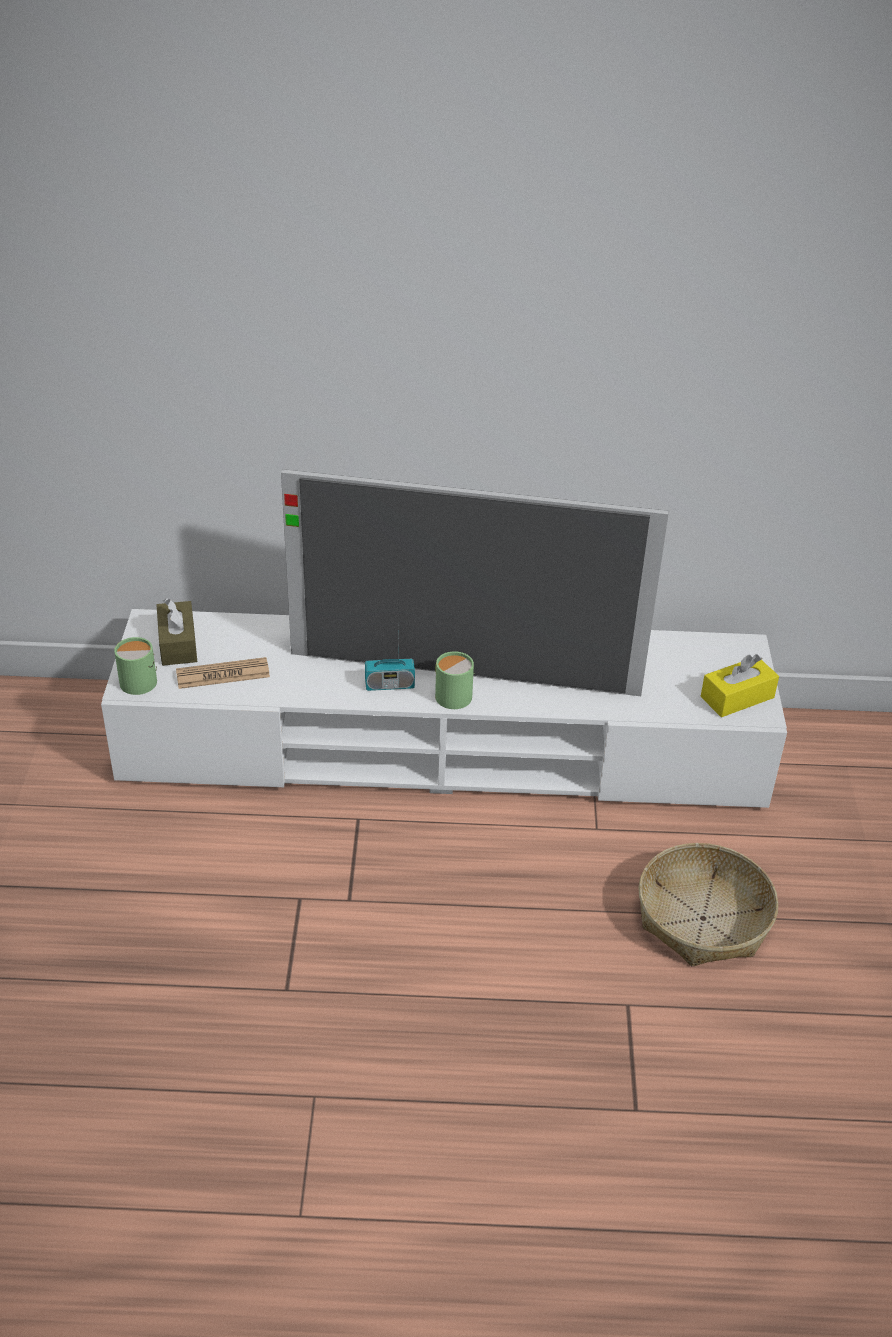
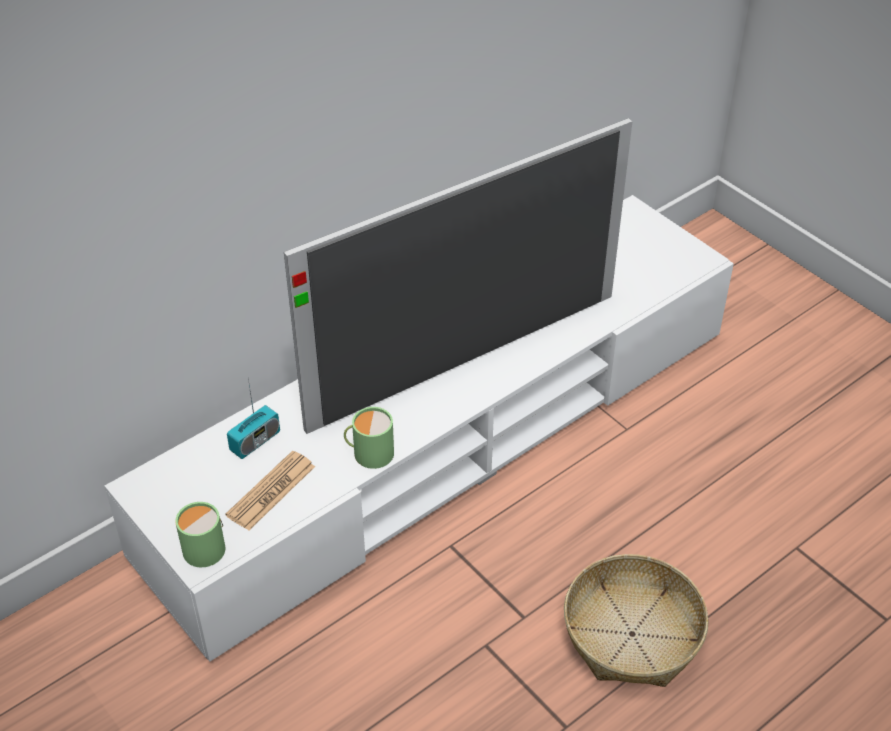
camera: 40 degrees left, 5 degrees up
brown tissue box [157,598,197,666] -> none
radio [365,639,415,691] -> radio moved to [227,379,280,459]
green mug [435,651,475,709] -> green mug moved to [344,407,394,469]
basket [638,843,778,966] -> basket moved to [564,554,709,687]
yellow tissue box [700,654,779,717] -> none

